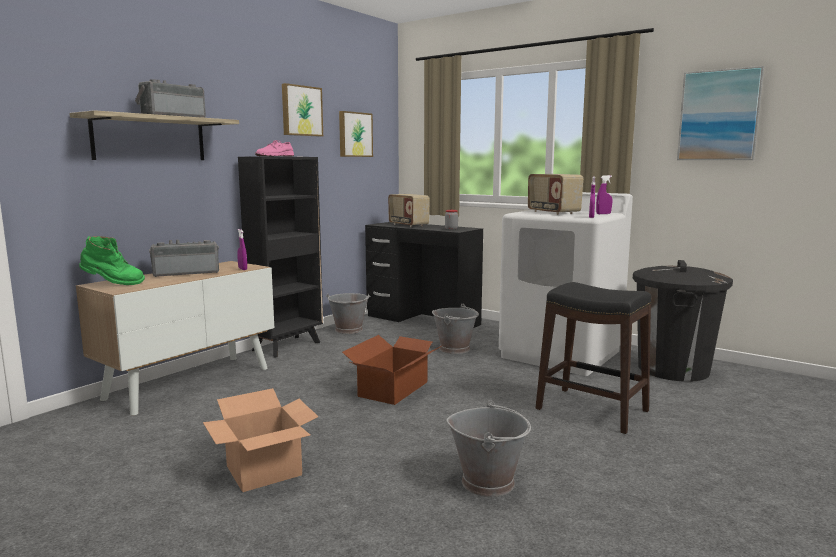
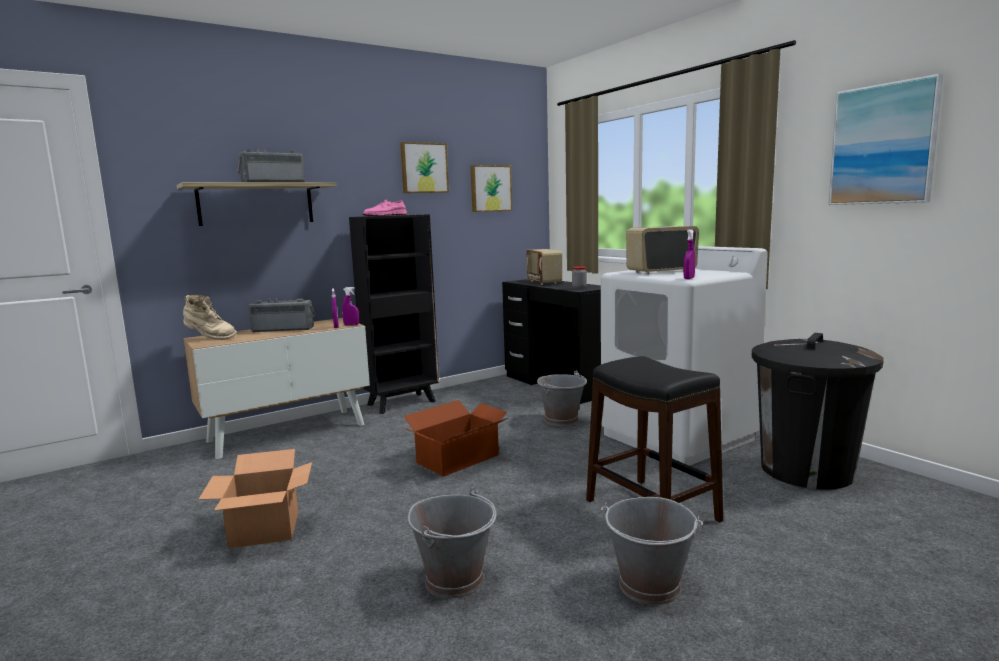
camera: 20 degrees right, 0 degrees up
green boot [79,236,145,285] -> beige boot [183,295,237,340]
grey bucket [326,293,370,334] -> grey bucket moved to [601,497,703,605]
radio [528,174,583,215] -> radio turned 75 degrees clockwise [626,226,699,275]
purple spray bottle [596,175,612,214] -> purple spray bottle moved to [342,287,359,325]

